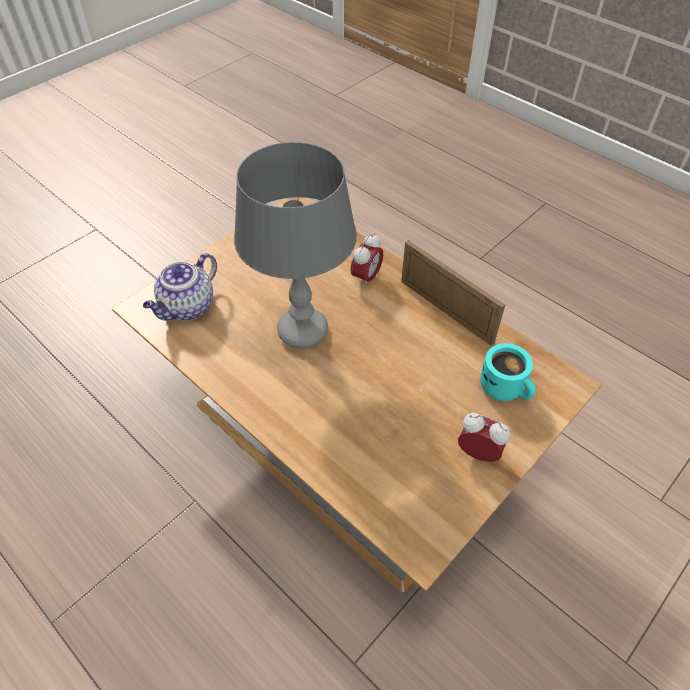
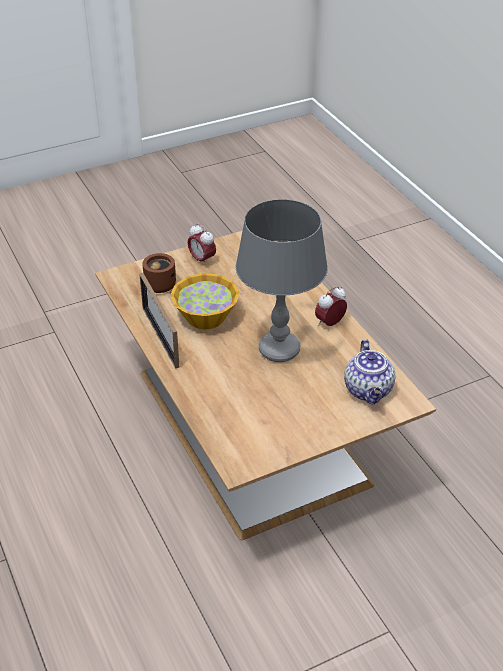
camera: 160 degrees left, 10 degrees down
teapot [143,253,217,320] -> teapot turned 120 degrees clockwise [344,339,395,404]
alarm clock [351,233,383,288] -> alarm clock moved to [315,286,347,326]
turquoise mug [480,343,536,401] -> brown mug [142,253,176,293]
none -> bowl [171,273,239,329]

